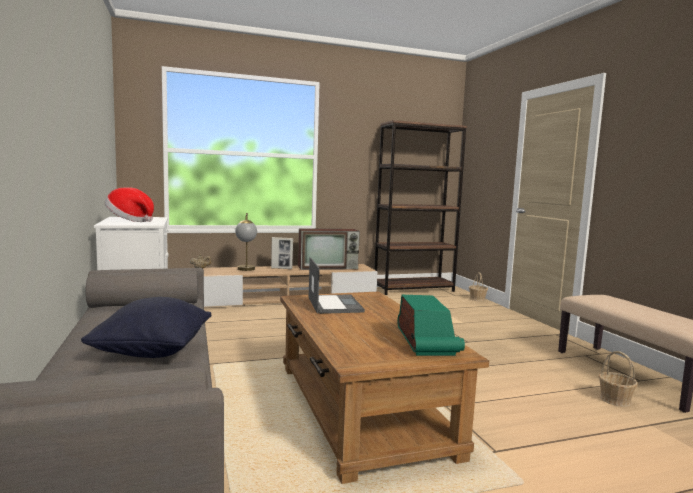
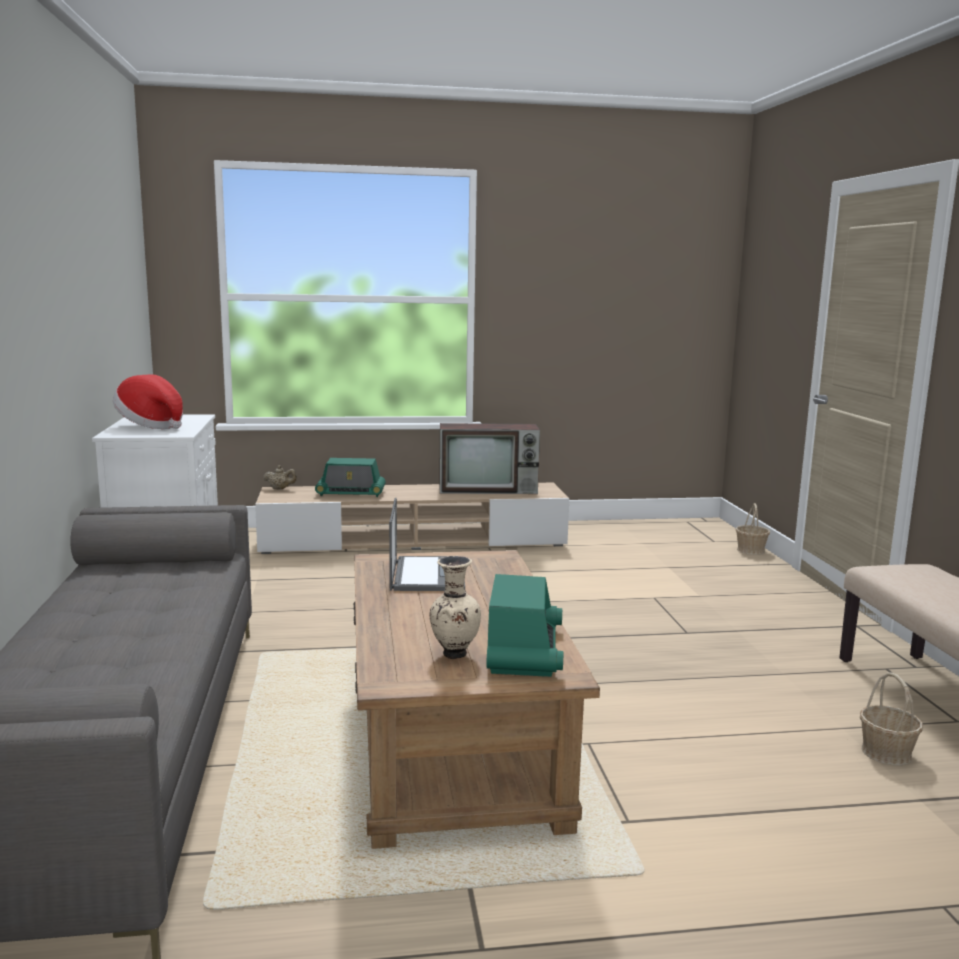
camera: 10 degrees right, 5 degrees up
black pillow [81,297,212,358] -> none
table lamp [235,213,257,271] -> radio [315,458,386,497]
picture frame [271,237,293,269] -> none
brown bookcase [374,120,467,295] -> none
none -> beige vase [429,556,481,659]

